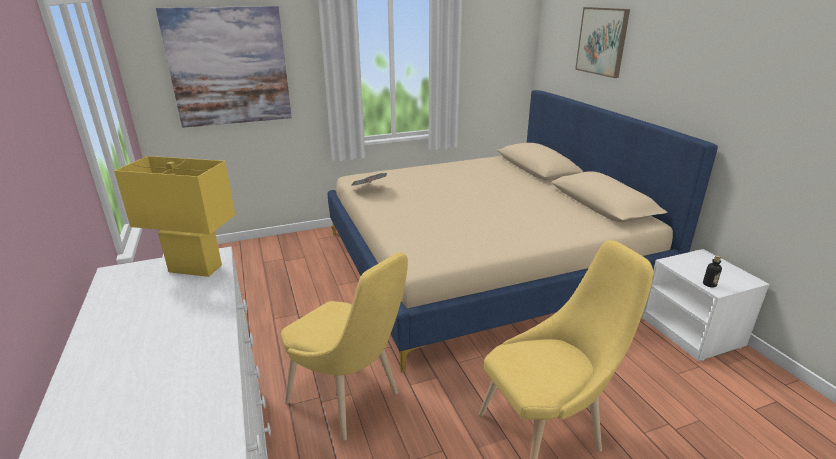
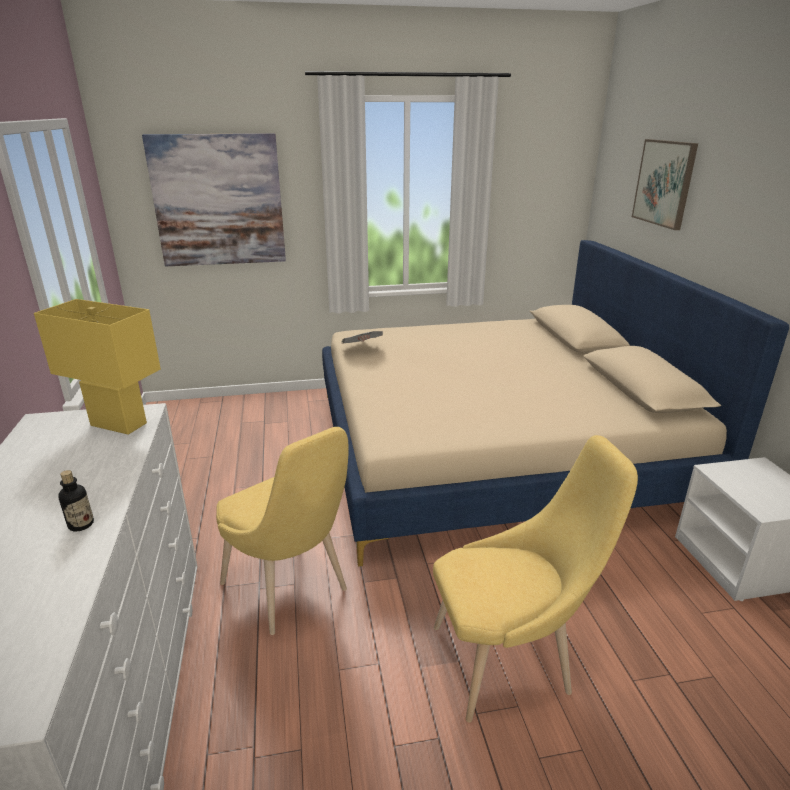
camera: 10 degrees right, 0 degrees up
bottle [703,255,722,288] -> bottle moved to [58,470,94,531]

